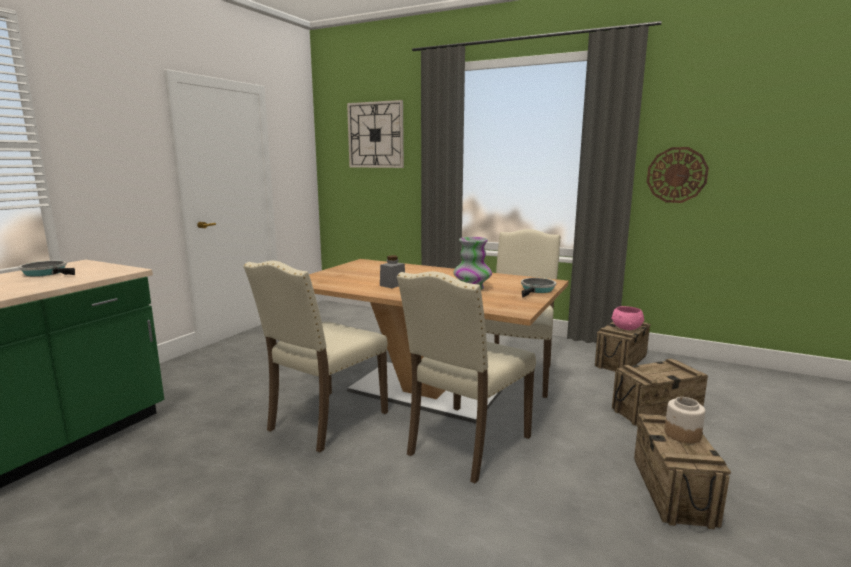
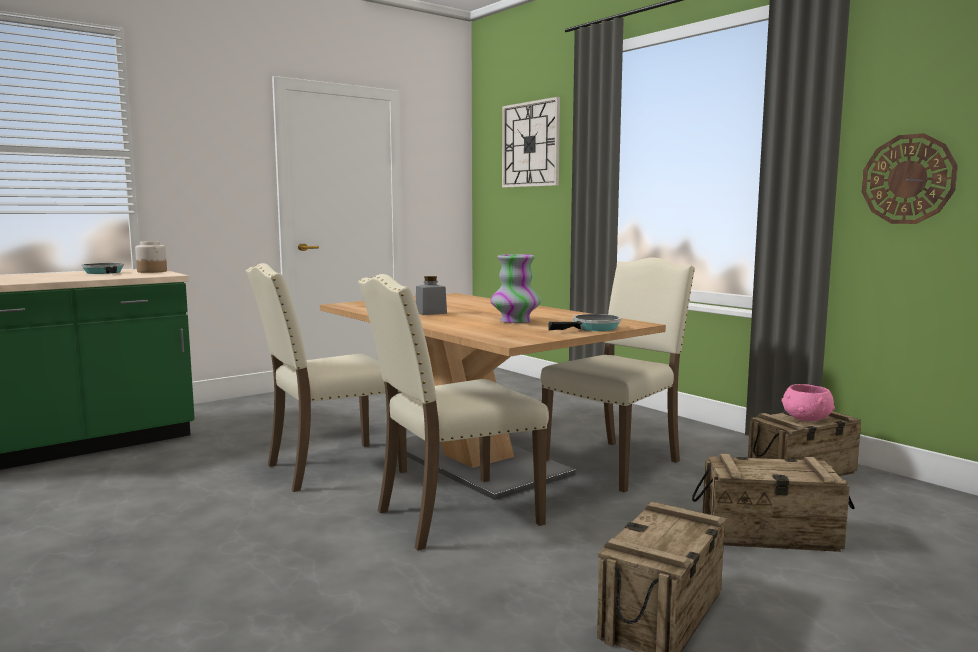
camera: 25 degrees right, 5 degrees down
jar [665,397,705,443] -> jar moved to [135,241,167,273]

